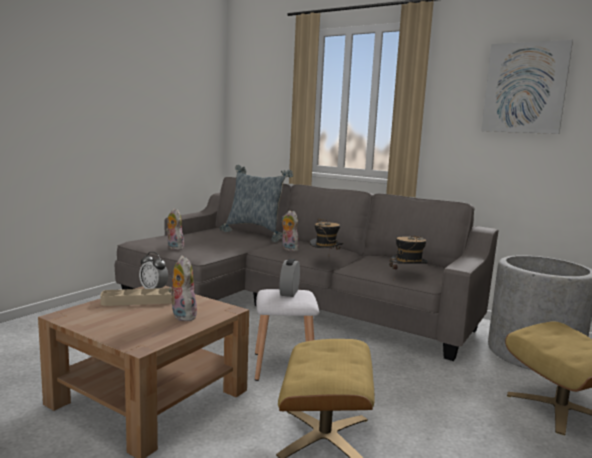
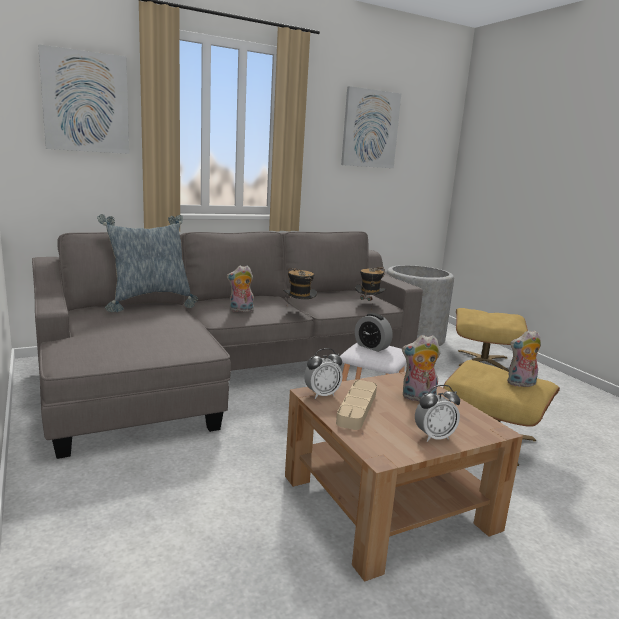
camera: 60 degrees left, 5 degrees up
plush toy [166,208,184,250] -> plush toy moved to [507,331,541,387]
none -> picture [38,44,129,154]
none -> alarm clock [415,385,460,442]

